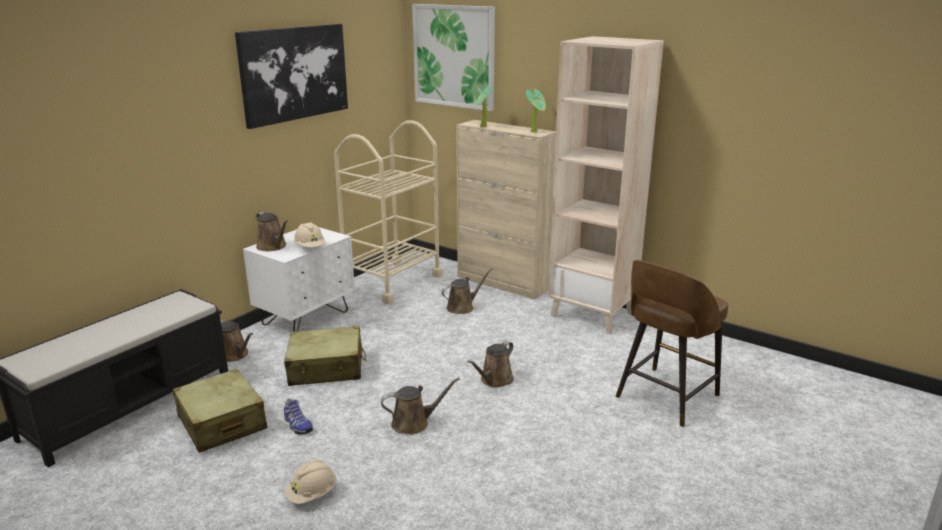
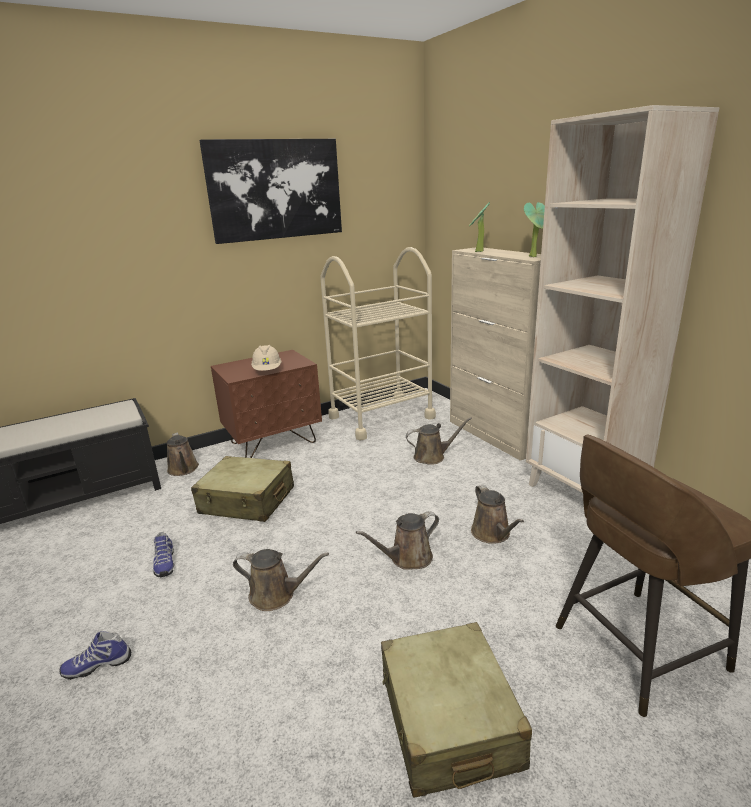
camera: 25 degrees right, 0 degrees up
beige suitcase [173,369,268,453] -> beige suitcase moved to [381,622,532,798]
white nightstand [243,227,355,332] -> brown nightstand [211,350,322,458]
brown watering can [256,212,288,251] -> brown watering can moved to [471,485,524,544]
beige hard hat [285,460,337,504] -> shoe [59,631,131,680]
picture [412,4,495,111] -> none

